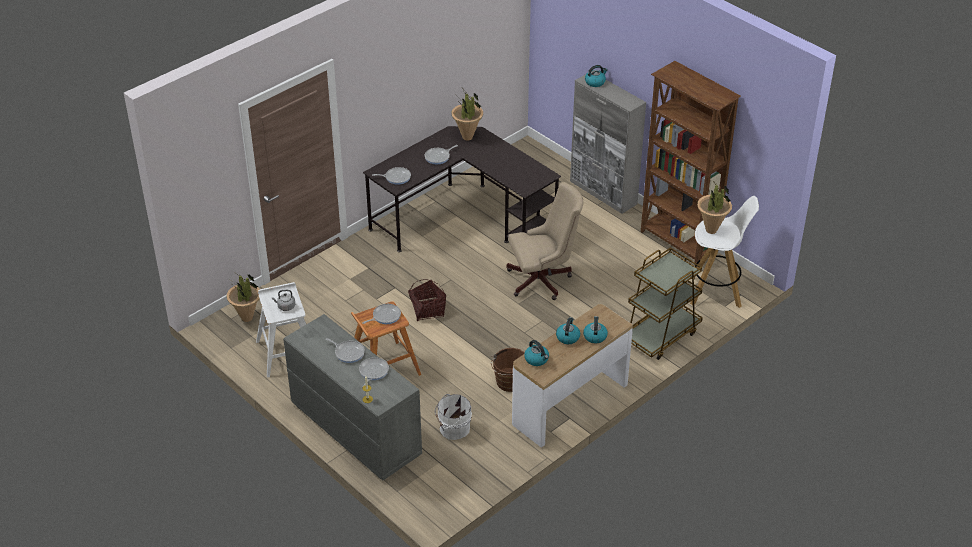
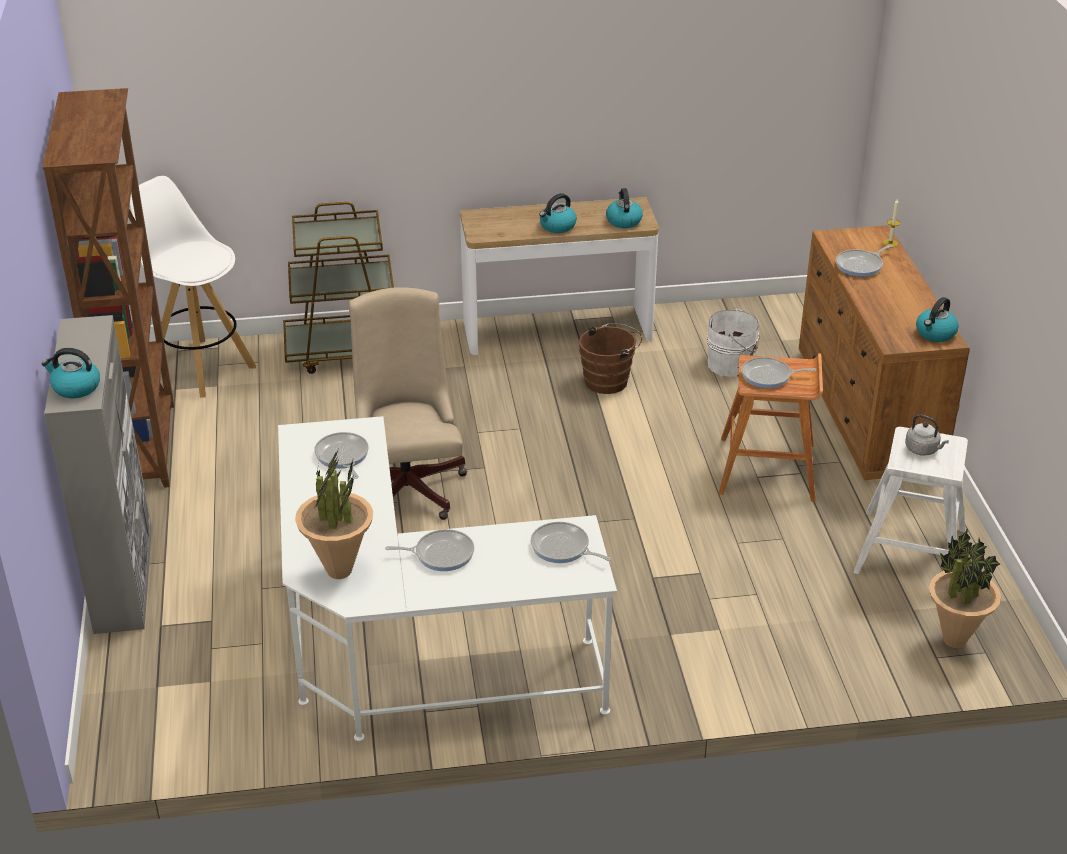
camera: 145 degrees left, 5 degrees down
grey dresser [283,314,422,480] -> brown dresser [799,225,970,480]
frying pan [326,338,365,363] -> frying pan moved to [314,432,369,479]
black desk [363,126,561,252] -> white desk [278,416,617,741]
basket [408,279,446,321] -> none
beige office chair [506,182,583,300] -> beige office chair turned 60 degrees clockwise [349,287,467,520]
kettle [583,316,608,343] -> kettle moved to [916,297,959,342]
potted plant [697,180,732,234] -> none

